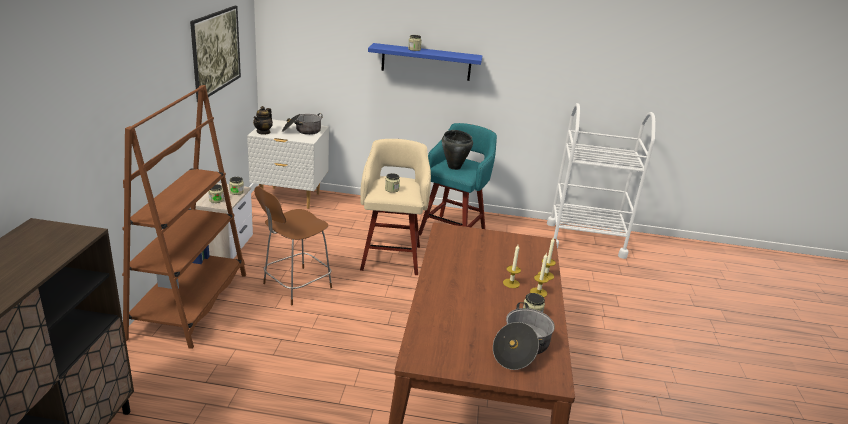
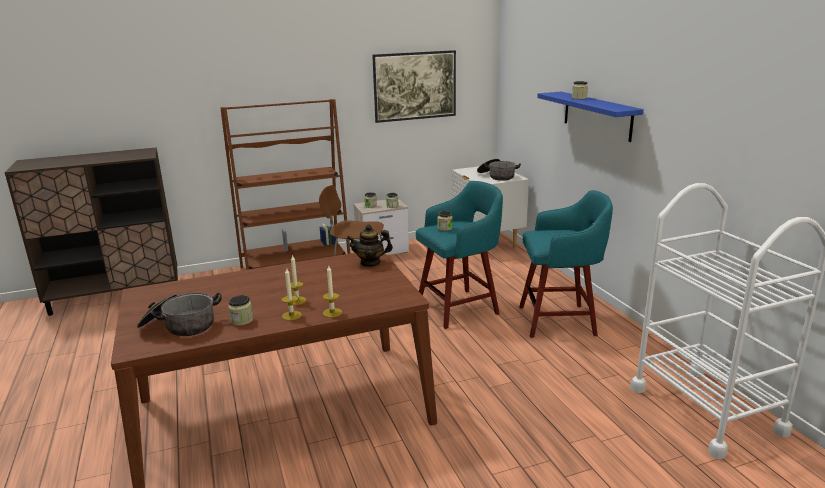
camera: 65 degrees right, 5 degrees down
teapot [253,106,273,135] -> teapot moved to [347,224,393,267]
beige stool [360,139,431,275] -> turquoise stool [416,181,503,329]
black cooking pot [442,130,473,170] -> none

